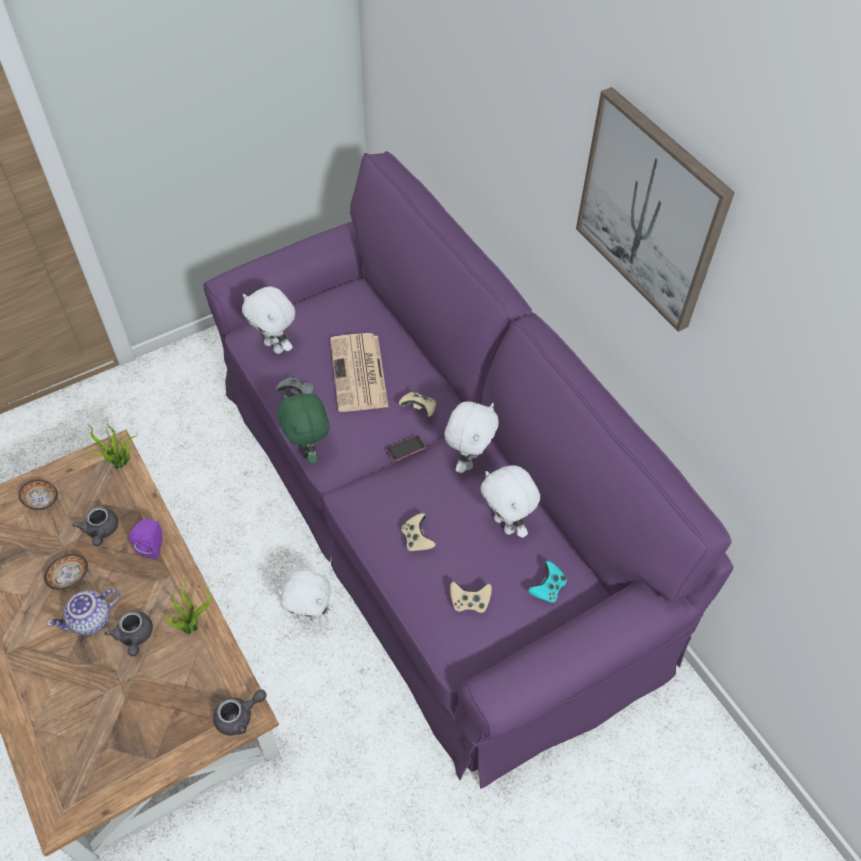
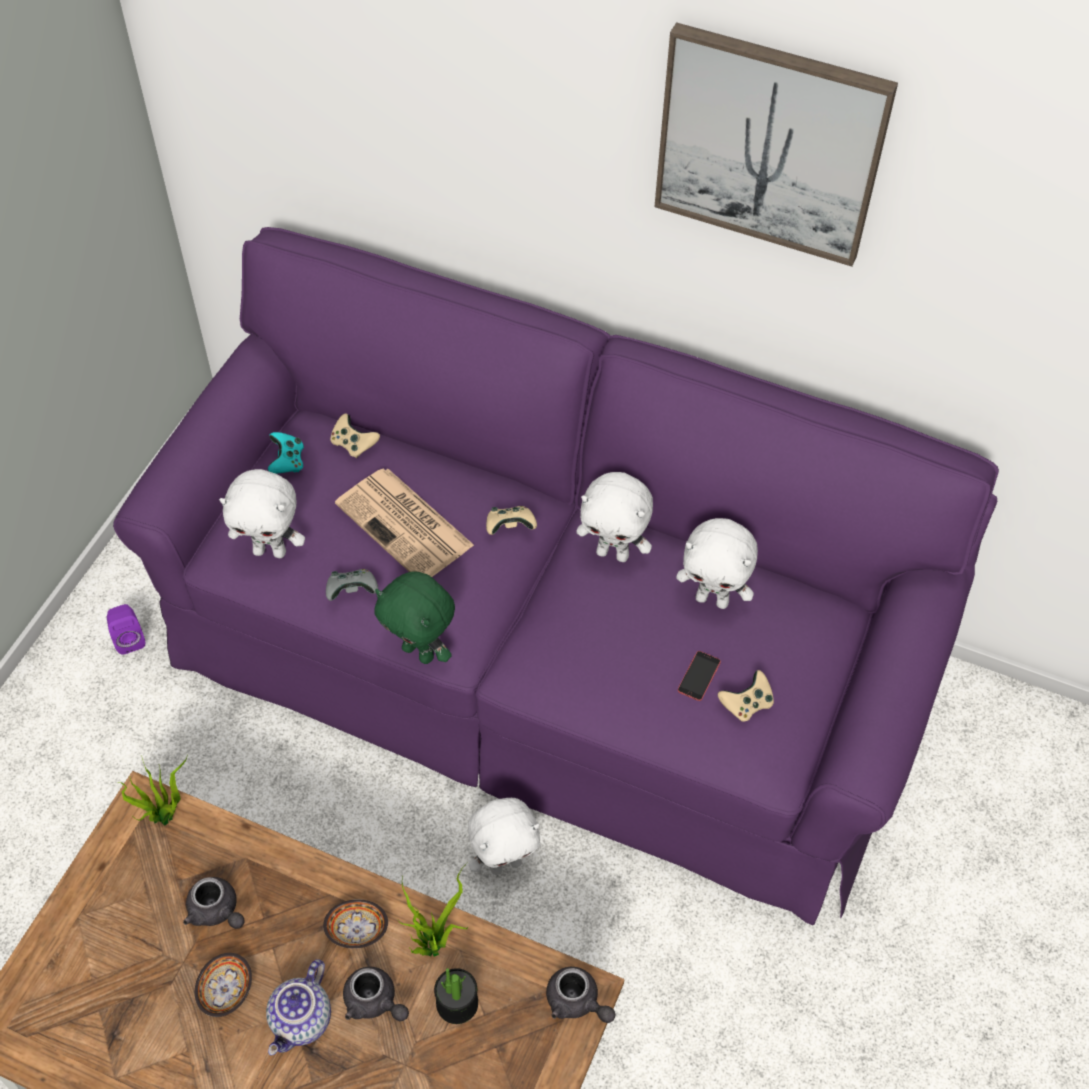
camera: 35 degrees left, 0 degrees up
bowl [18,480,58,510] -> bowl moved to [323,899,388,949]
purple speaker [129,519,162,559] -> purple speaker moved to [107,604,145,655]
grey teapot [213,689,267,736] -> grey teapot turned 105 degrees clockwise [546,967,616,1023]
phone [387,435,426,461] -> phone moved to [678,651,721,701]
beige game controller [401,513,436,551] -> beige game controller moved to [330,413,380,458]
white plush toy [444,402,499,473] -> white plush toy turned 120 degrees clockwise [576,472,653,562]
turquoise game controller [528,561,567,603] -> turquoise game controller moved to [268,432,304,473]
none -> potted plant [434,968,478,1024]

